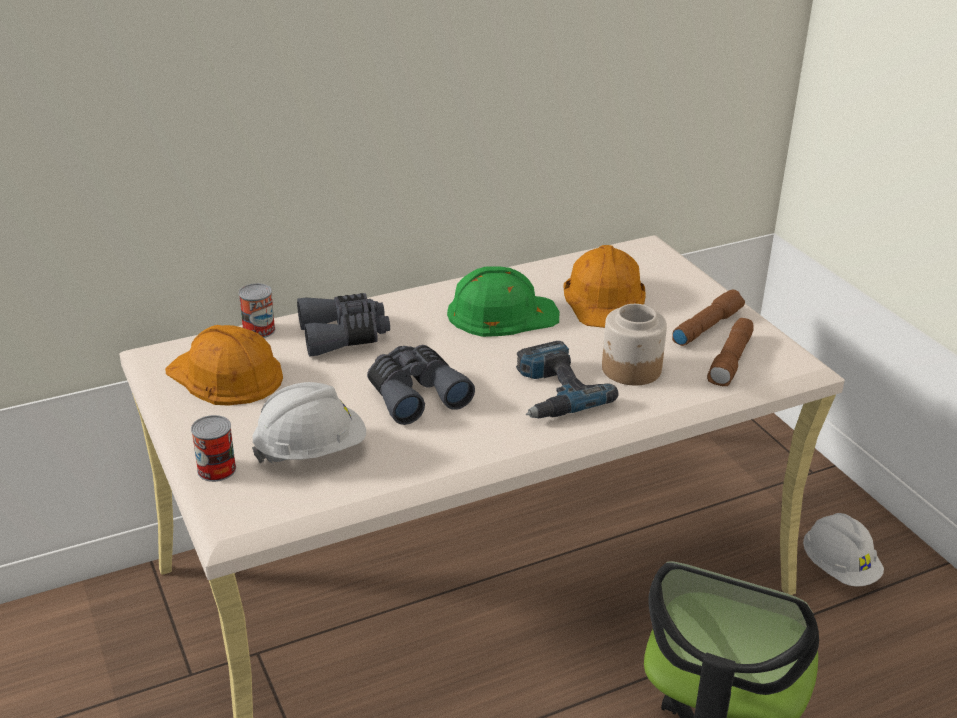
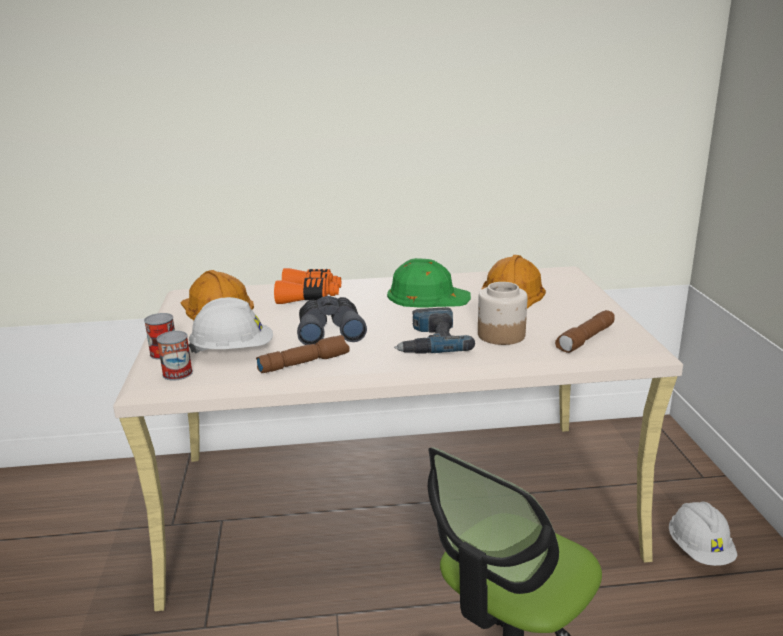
camera: 20 degrees right, 10 degrees down
can [238,283,275,338] -> can moved to [157,331,193,381]
grey binoculars [297,293,390,357] -> orange binoculars [274,268,341,304]
brown flashlight [672,290,745,346] -> brown flashlight moved to [256,335,350,373]

